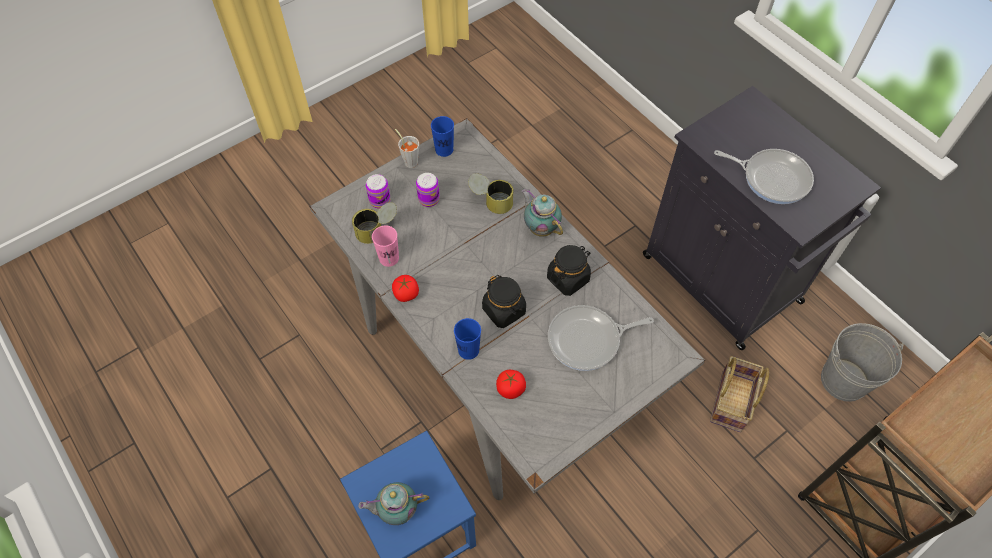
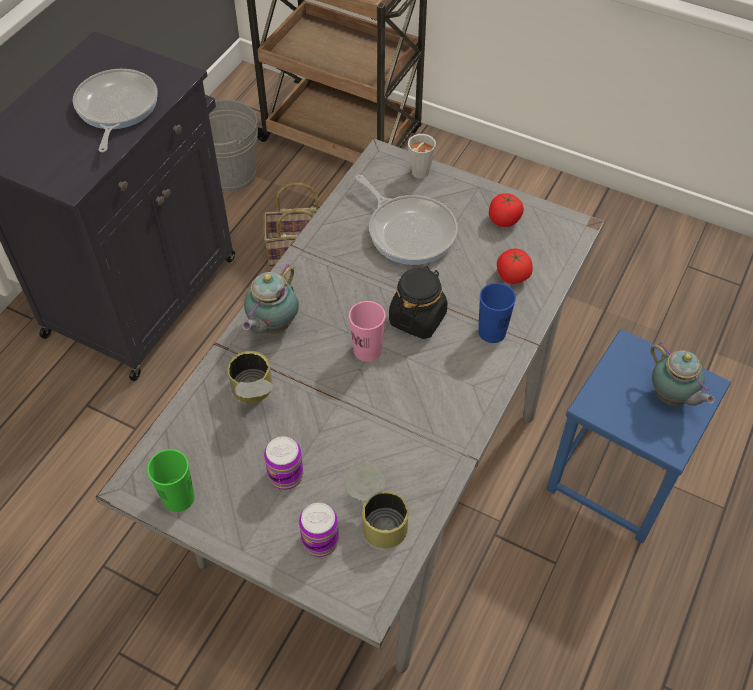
camera: 115 degrees left, 5 degrees down
pink cup [372,225,399,267] -> pink cup moved to [349,301,386,362]
tomato [392,275,419,302] -> tomato moved to [489,193,524,227]
grey cup [395,129,419,168] -> grey cup moved to [408,134,436,179]
blue cup [431,116,454,157] -> green cup [147,449,195,512]
black jar [547,245,591,296] -> none

